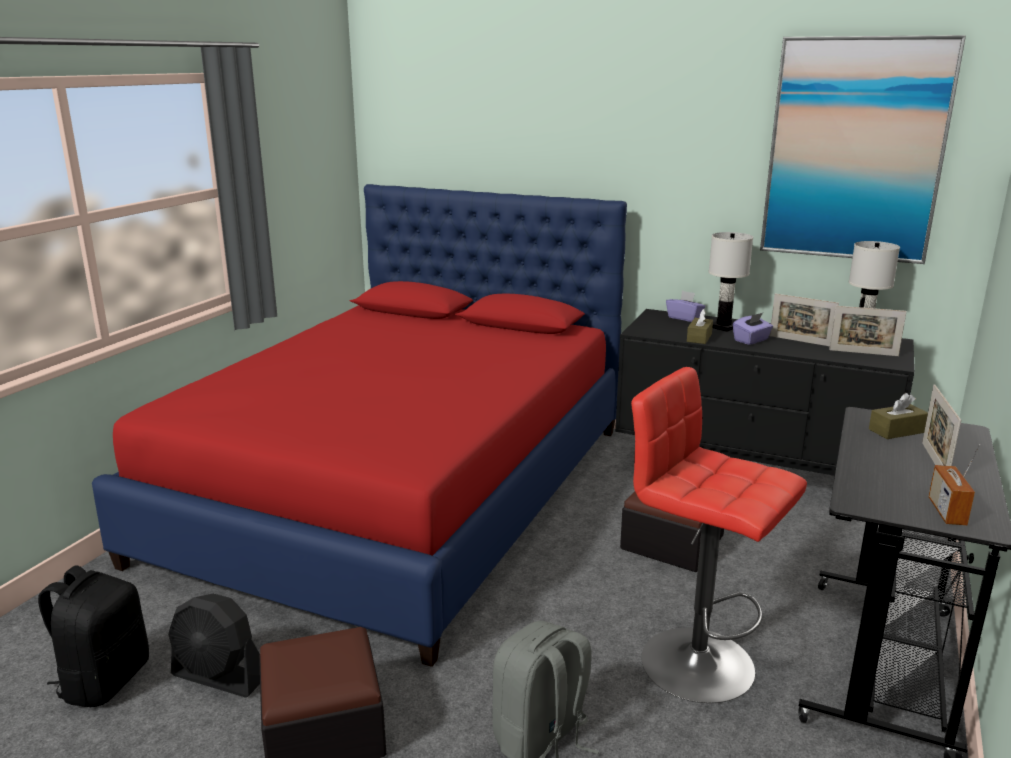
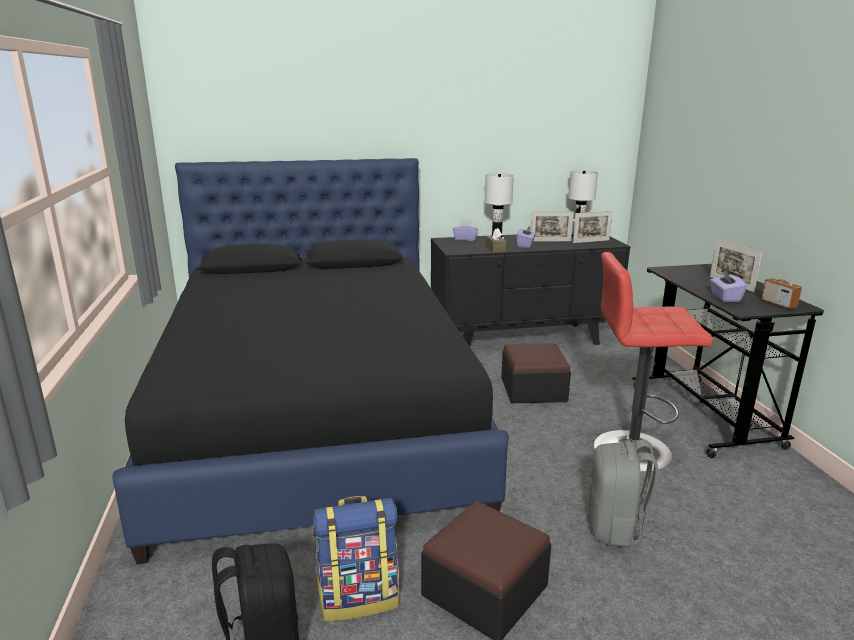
camera: 35 degrees left, 0 degrees up
red bed [92,184,627,667] -> black bed [112,158,509,564]
black fan [168,594,260,697] -> backpack [313,496,399,621]
picture [760,35,966,264] -> none
brown tissue box [869,393,928,439] -> none
none -> purple tissue box [710,269,747,302]

